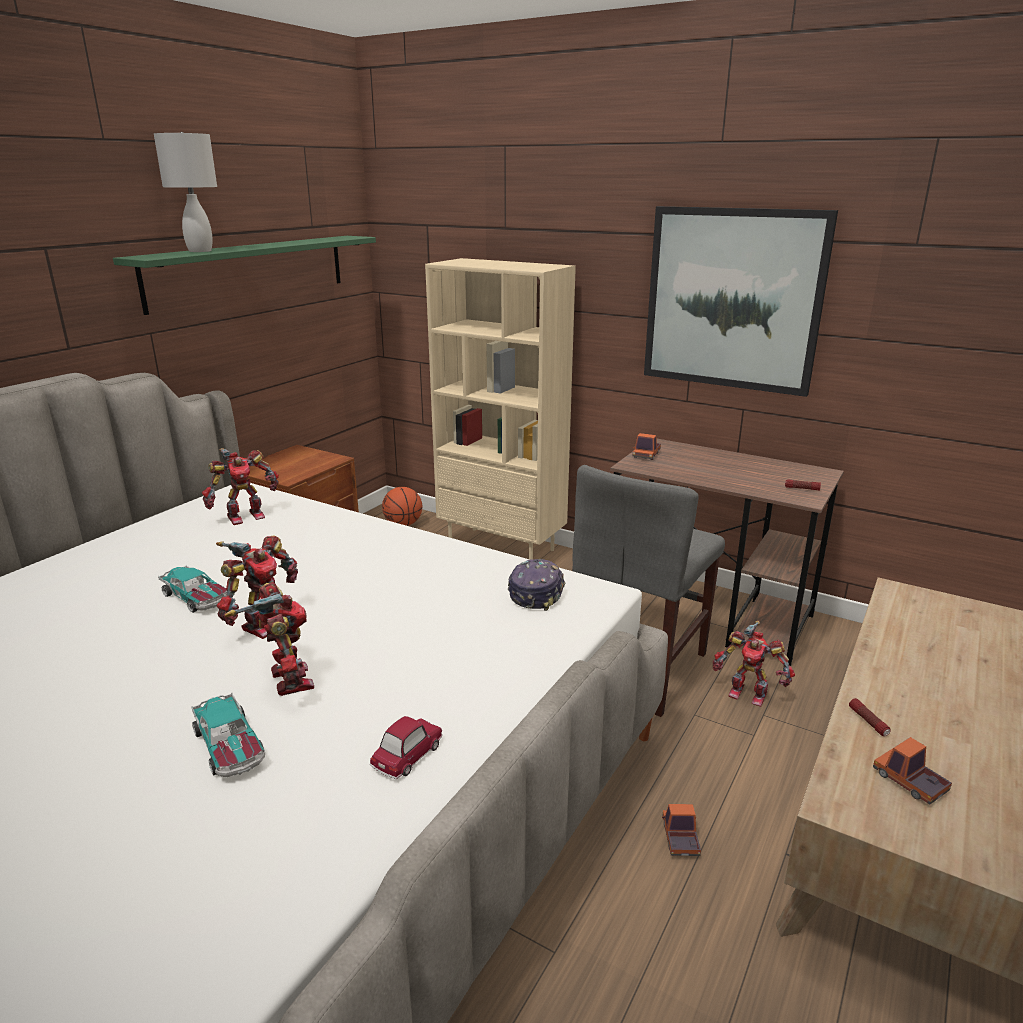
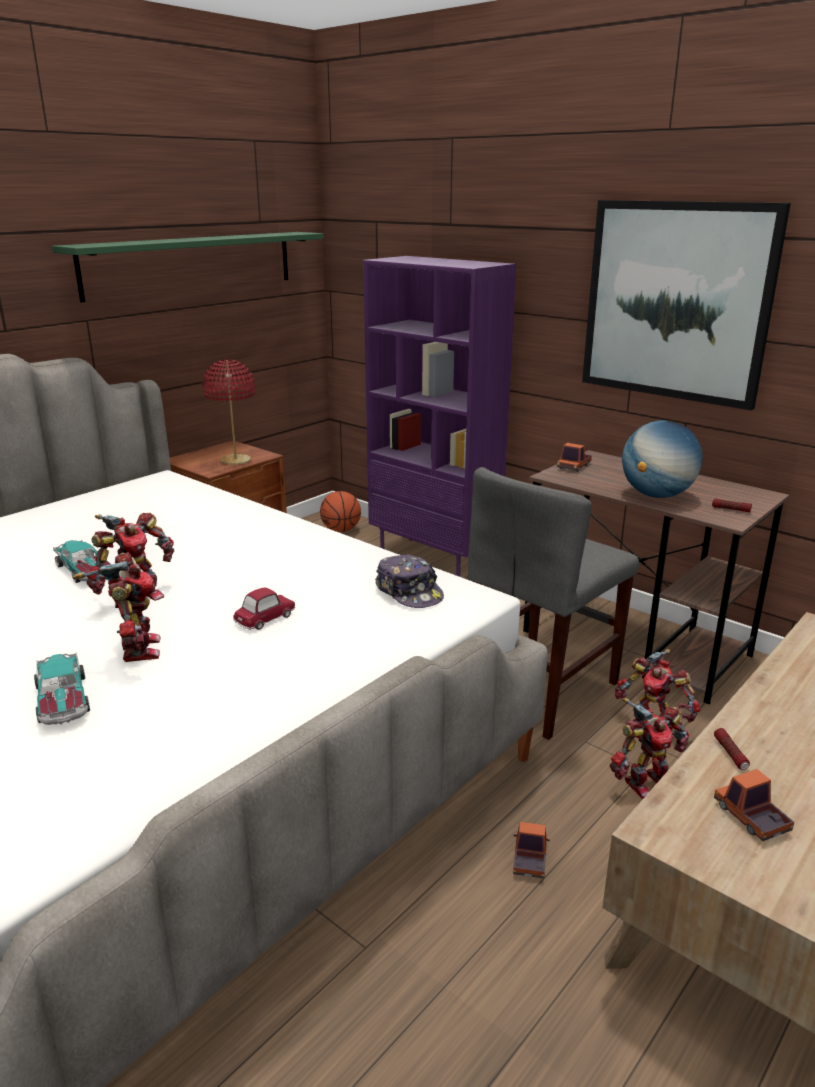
camera: 10 degrees right, 0 degrees up
white table lamp [154,132,217,252] -> none
toy robot [202,448,279,525] -> toy robot moved to [610,698,689,799]
toy car [370,716,442,779] -> toy car moved to [233,588,295,630]
beige bookcase [425,258,576,559] -> purple bookcase [363,256,516,577]
cap [508,559,565,611] -> cap turned 120 degrees clockwise [375,554,444,608]
none -> red table lamp [202,359,255,465]
none -> globe [622,420,703,498]

